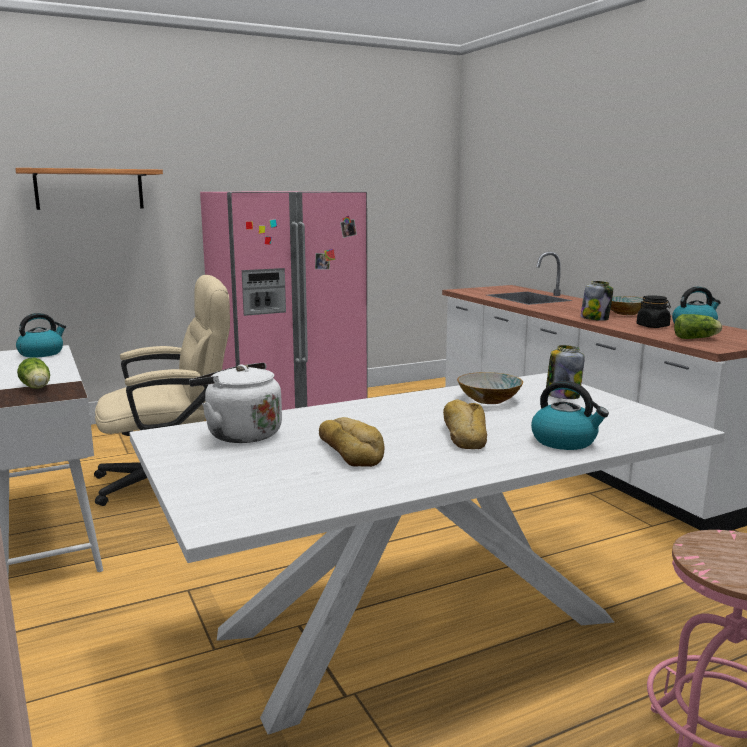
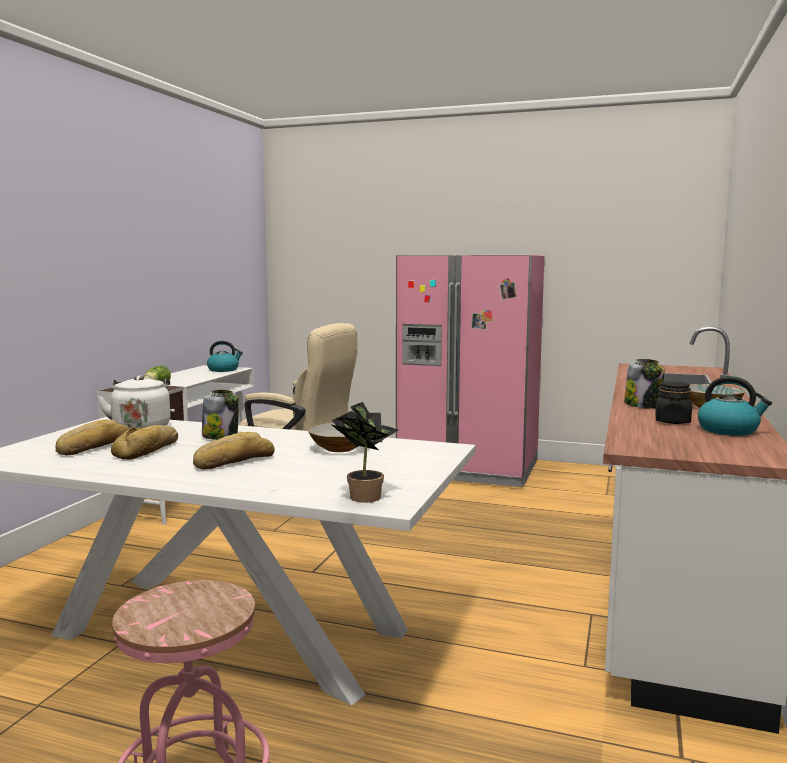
camera: 45 degrees right, 5 degrees down
shelf [15,168,163,210] -> none
kettle [531,381,609,450] -> none
jar [546,345,585,399] -> jar moved to [202,390,239,440]
lettuce [674,314,722,339] -> none
none -> bread [55,419,130,455]
none -> potted plant [332,402,399,503]

